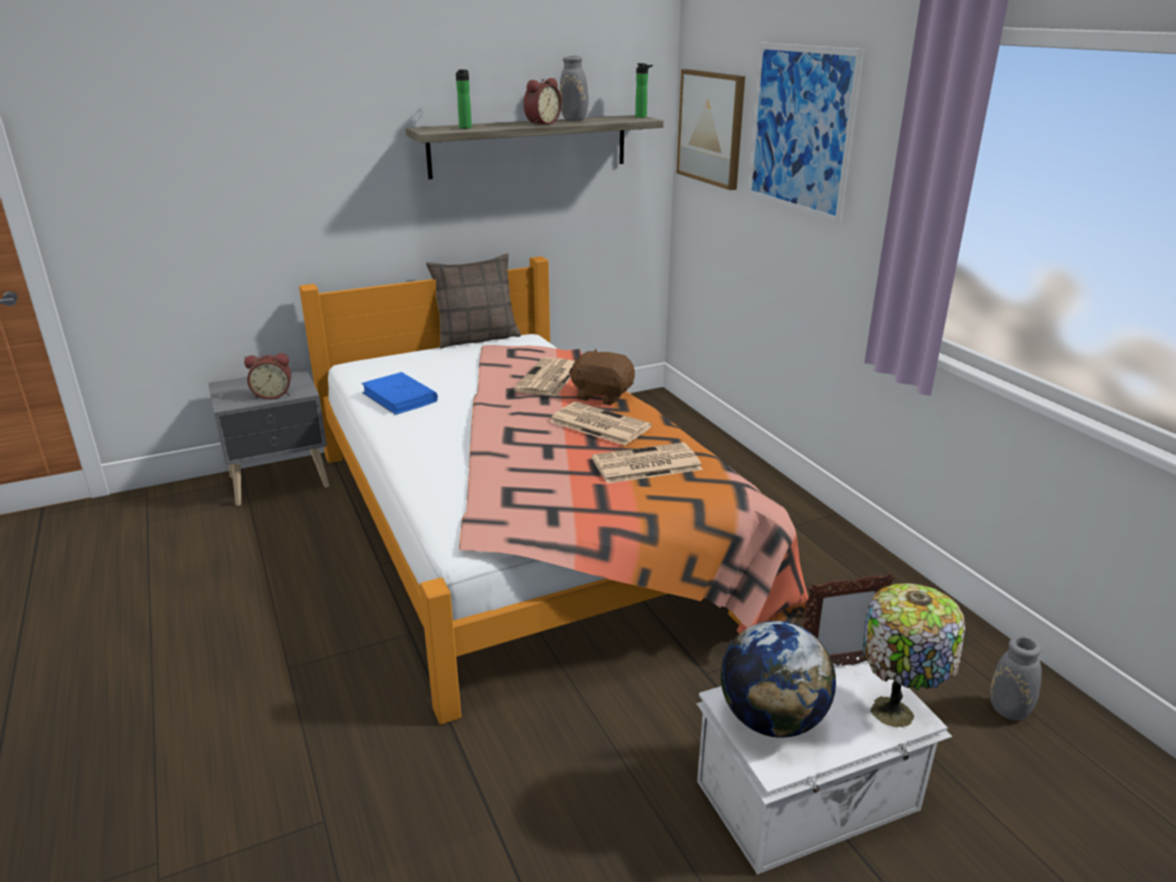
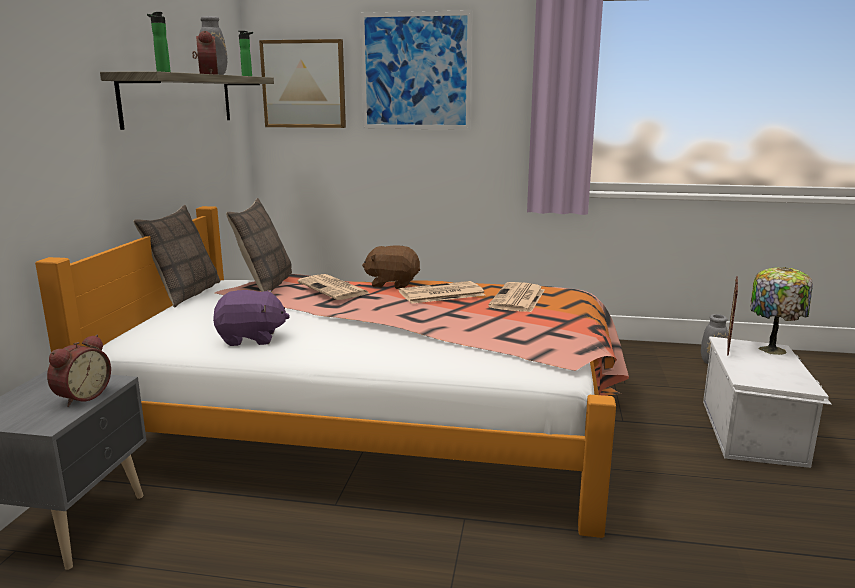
camera: 55 degrees left, 10 degrees down
blue book [361,372,438,415] -> purple plush toy [213,290,290,346]
brown plush toy [569,349,635,405] -> brown plush toy turned 45 degrees clockwise [362,245,420,289]
globe [721,621,836,738] -> none
none -> pillow [226,198,292,292]

